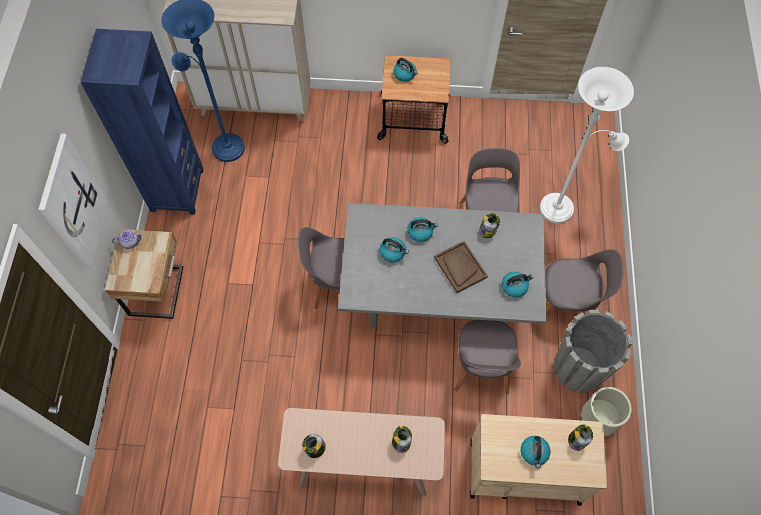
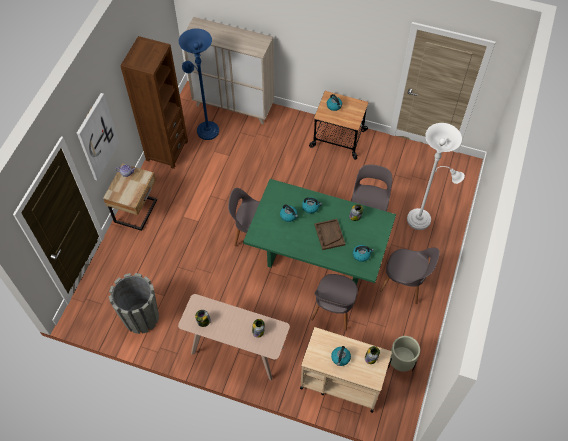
camera: 15 degrees right, 5 degrees down
blue bookcase [81,29,204,214] -> brown bookcase [120,36,188,169]
grey dining table [338,203,547,328] -> green dining table [243,179,396,285]
grey planter [553,310,633,393] -> grey planter moved to [109,273,159,334]

